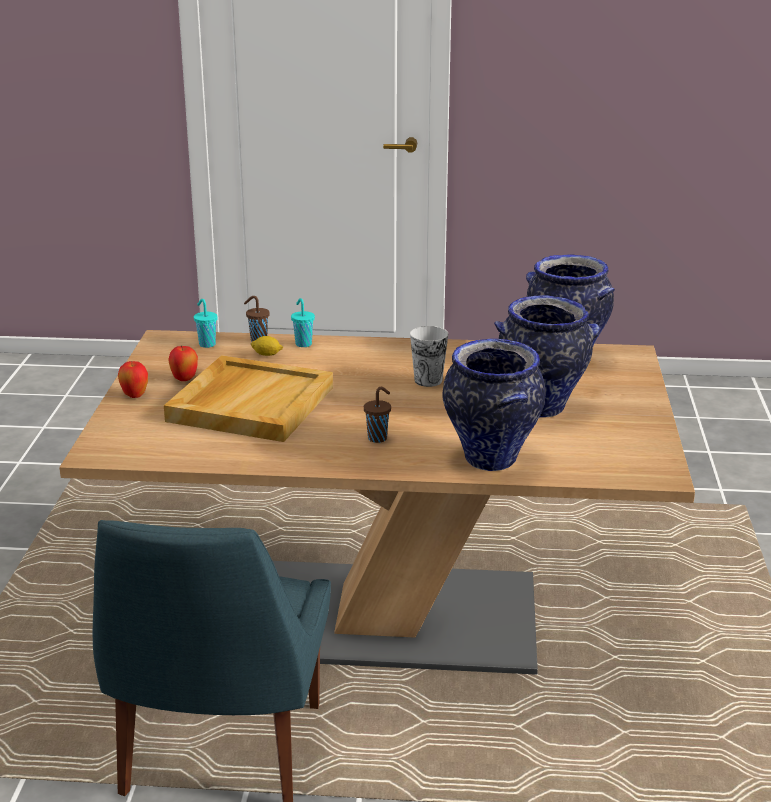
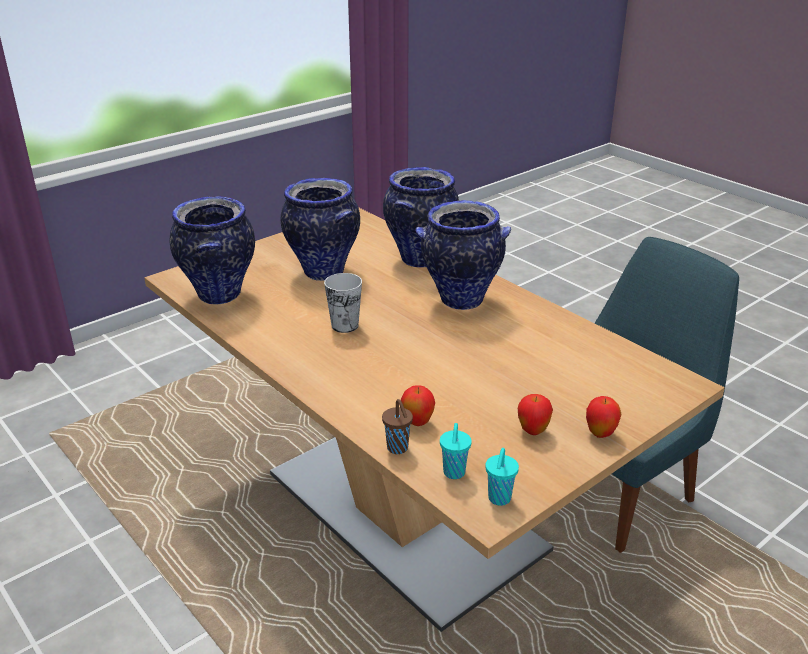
camera: 135 degrees left, 5 degrees up
beige tray [164,355,333,442] -> none
lemon [251,336,283,356] -> apple [401,385,435,426]
turquoise cup [291,298,315,347] -> turquoise cup moved to [485,448,519,506]
brown cup [364,387,391,443] -> vase [415,200,511,310]

